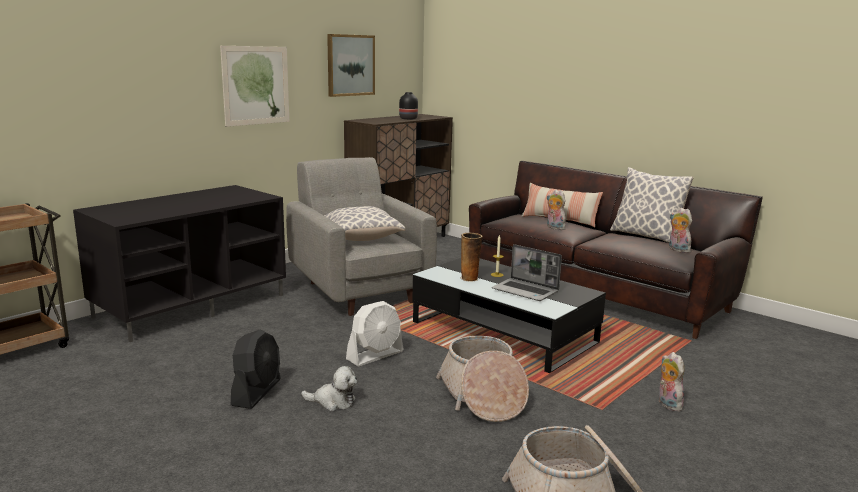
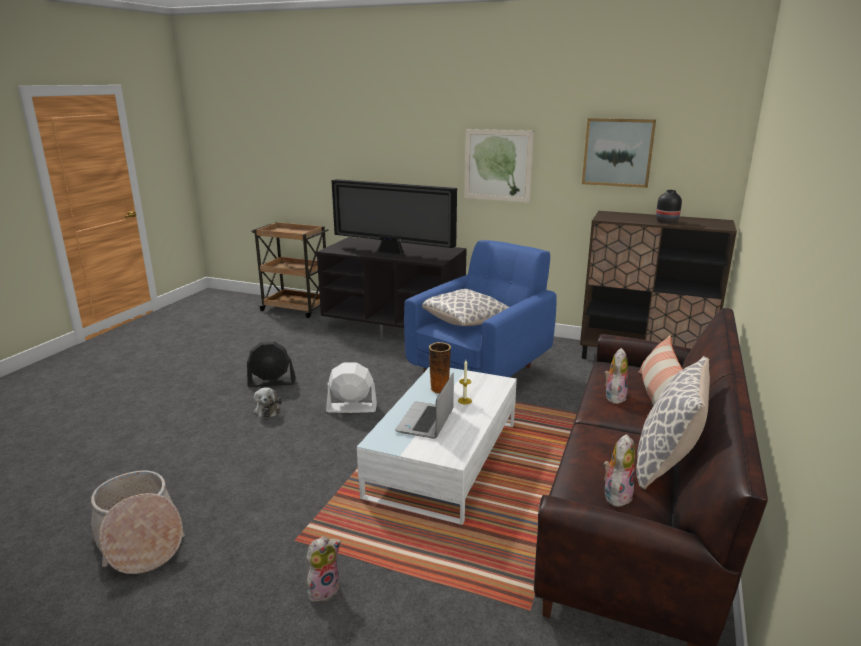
camera: 70 degrees right, 5 degrees up
grey armchair [286,157,437,316] -> blue armchair [404,240,557,377]
white fan [346,301,404,366] -> white fan turned 150 degrees clockwise [326,362,377,413]
black coffee table [412,258,606,373] -> white coffee table [357,367,517,525]
basket [436,336,529,422] -> none
none -> television [331,179,457,256]

